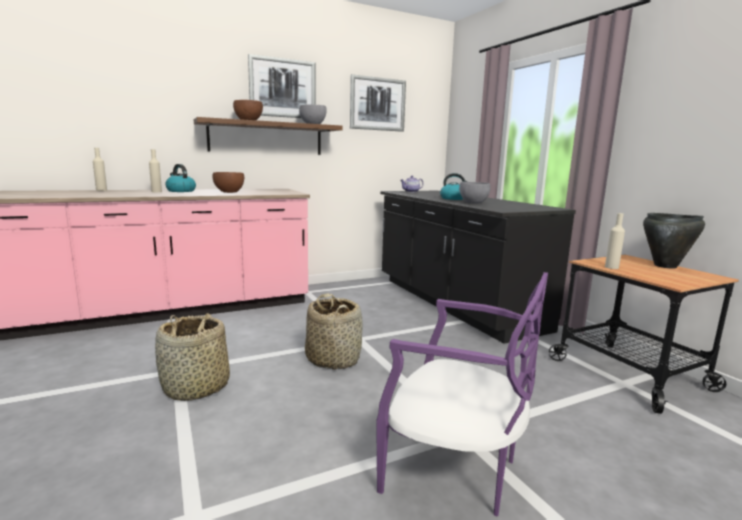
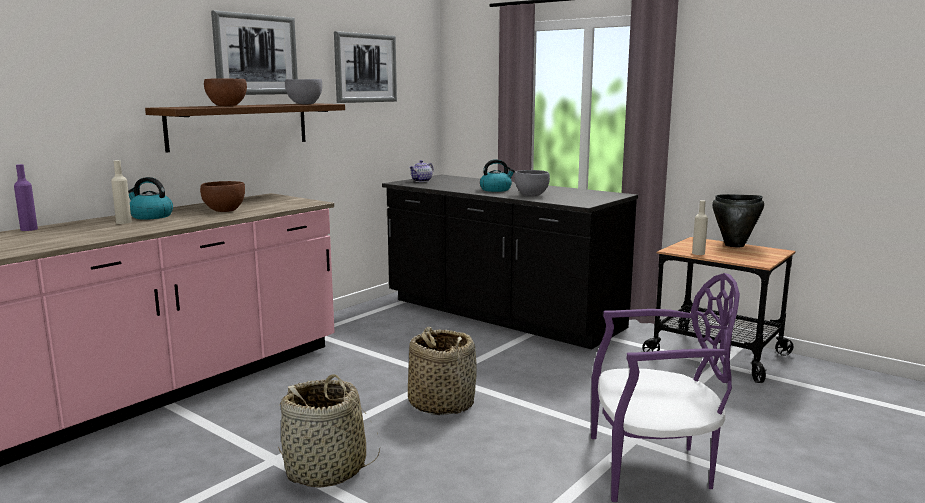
camera: 25 degrees left, 0 degrees up
beige bottle [93,148,107,191] -> purple bottle [14,164,38,231]

